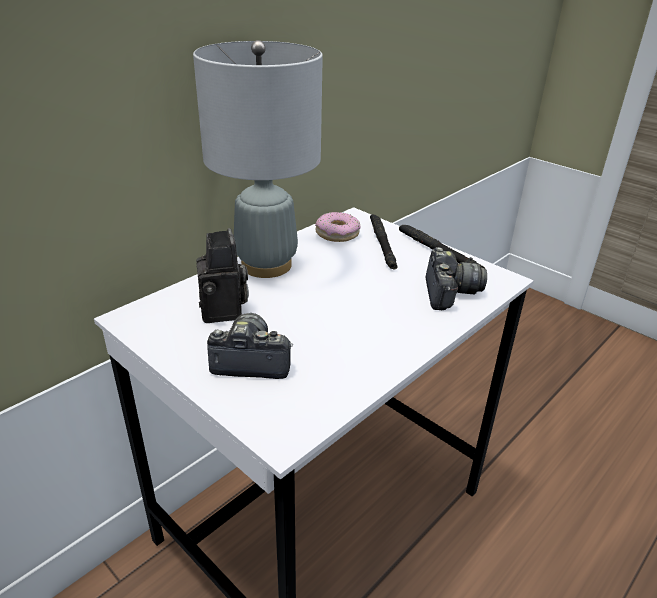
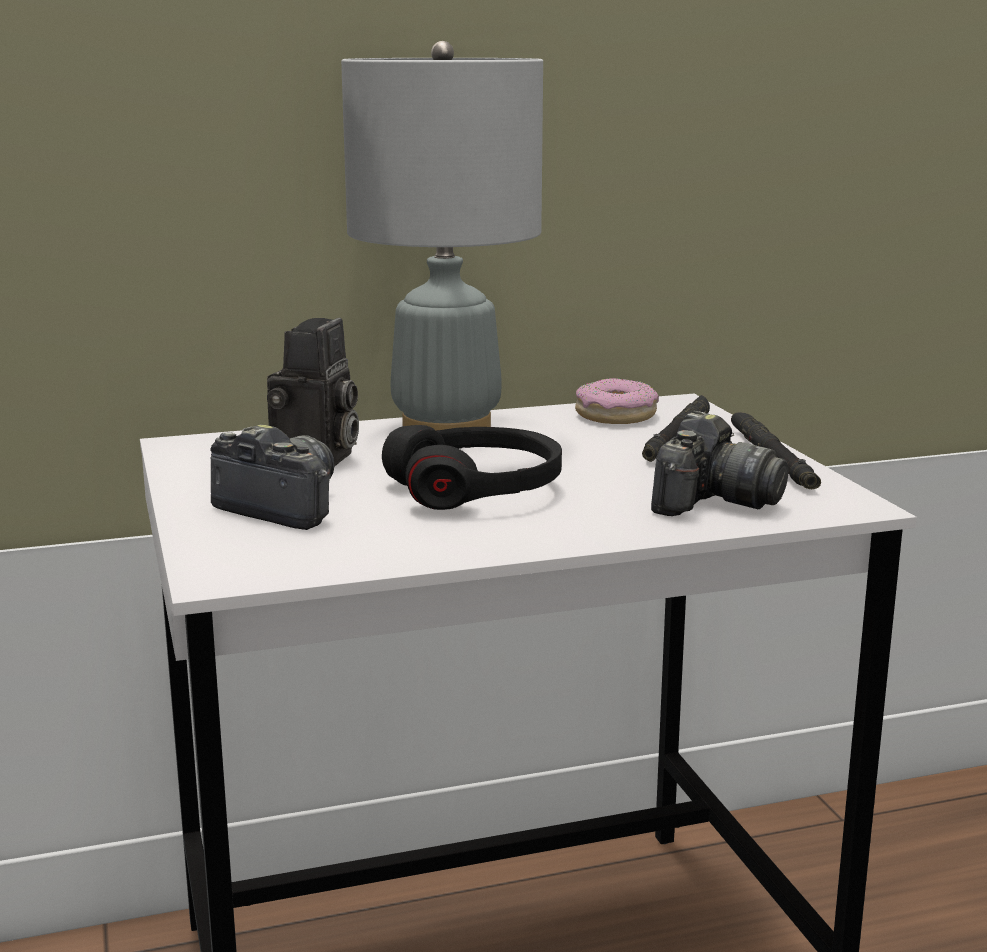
camera: 30 degrees right, 15 degrees down
none -> black headphones [382,425,562,510]

